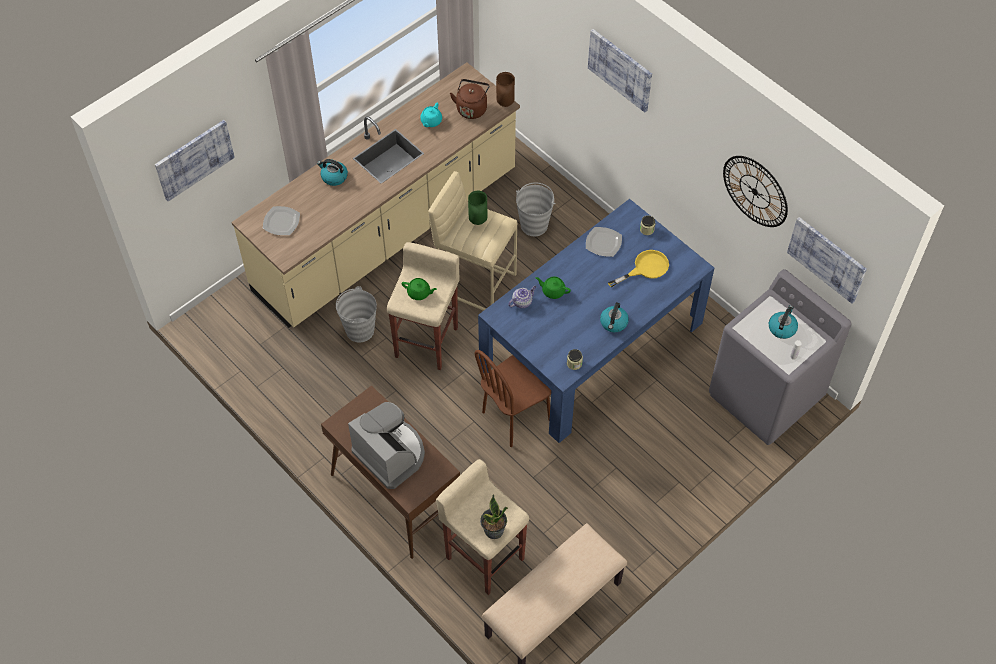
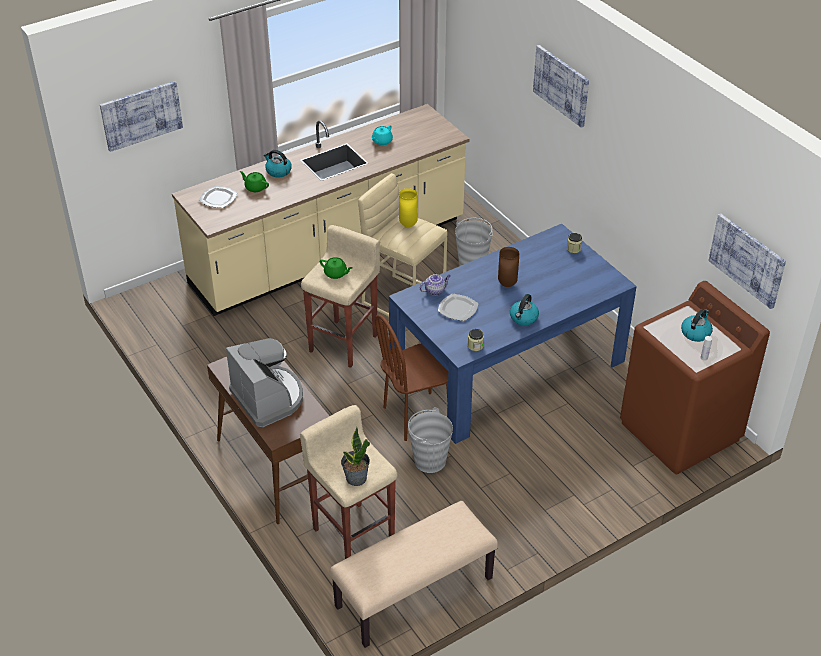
camera: 10 degrees right, 15 degrees down
grey bucket [336,286,377,343] -> grey bucket moved to [408,407,453,473]
brown kettle [450,79,490,119] -> none
green vase [468,191,487,225] -> yellow vase [399,188,418,227]
brown vase [496,72,515,107] -> brown vase moved to [498,247,519,287]
green teapot [535,276,571,299] -> green teapot moved to [240,171,269,192]
plate [586,227,622,257] -> plate moved to [438,294,479,321]
yellow frying pan [608,250,669,287] -> none
grey washing machine [709,269,852,445] -> brown washing machine [620,281,770,474]
wall clock [723,156,788,227] -> none

